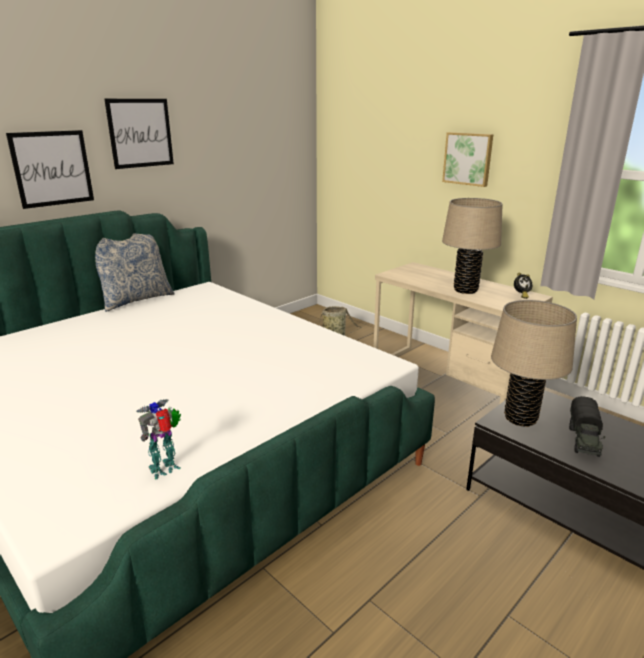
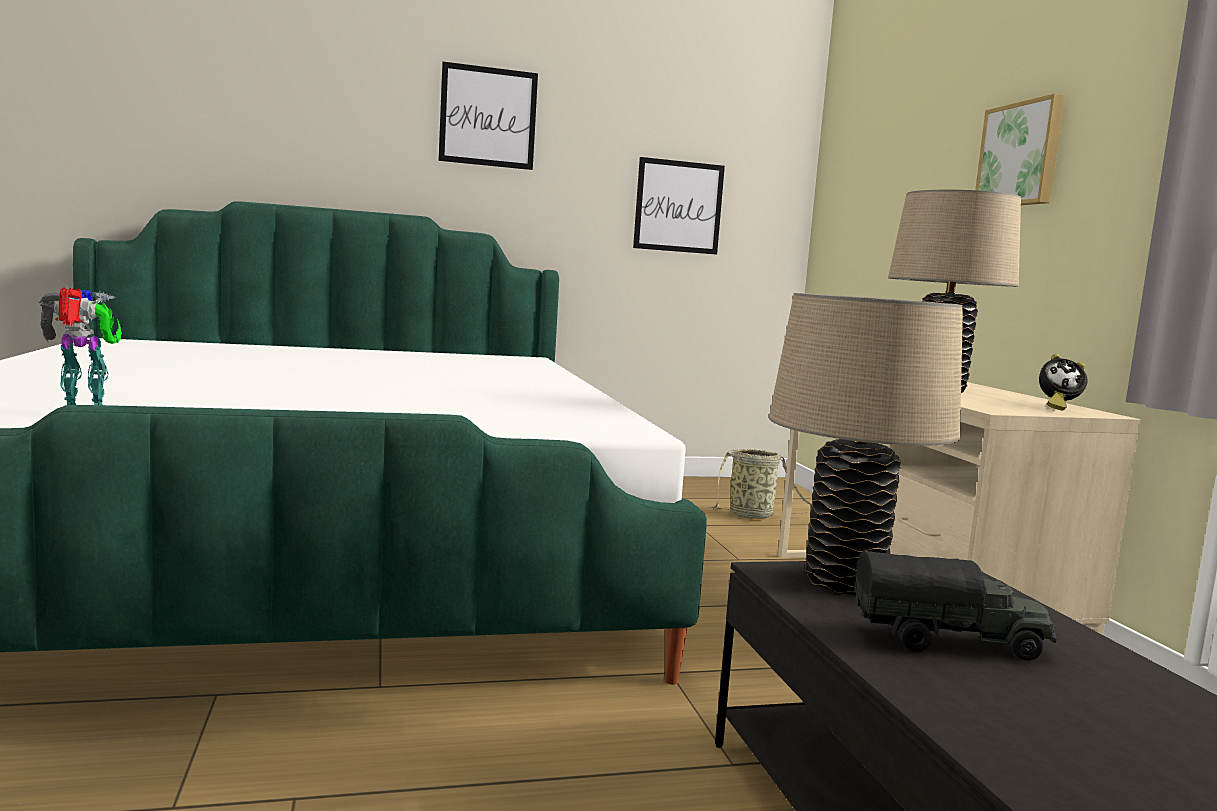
camera: 30 degrees right, 15 degrees down
picture [6,130,94,209] -> picture moved to [633,157,725,255]
pillow [95,233,175,312] -> none
toy truck [569,396,605,457] -> toy truck turned 135 degrees counterclockwise [855,551,1057,661]

